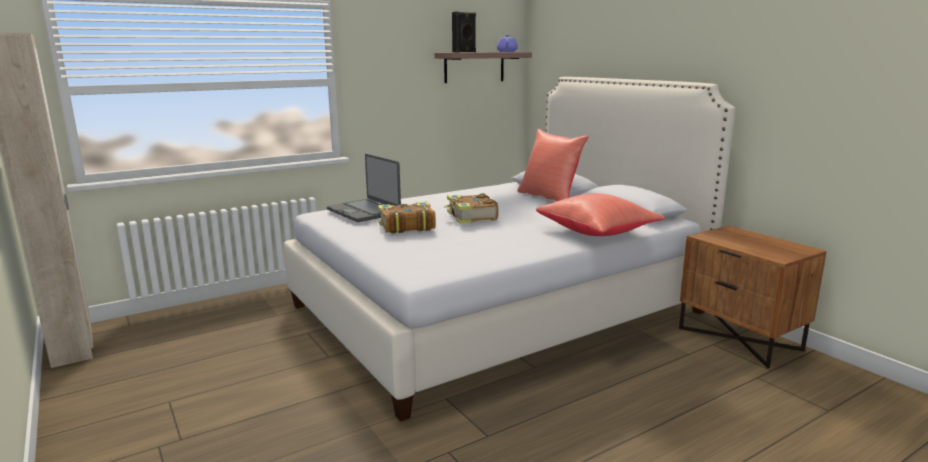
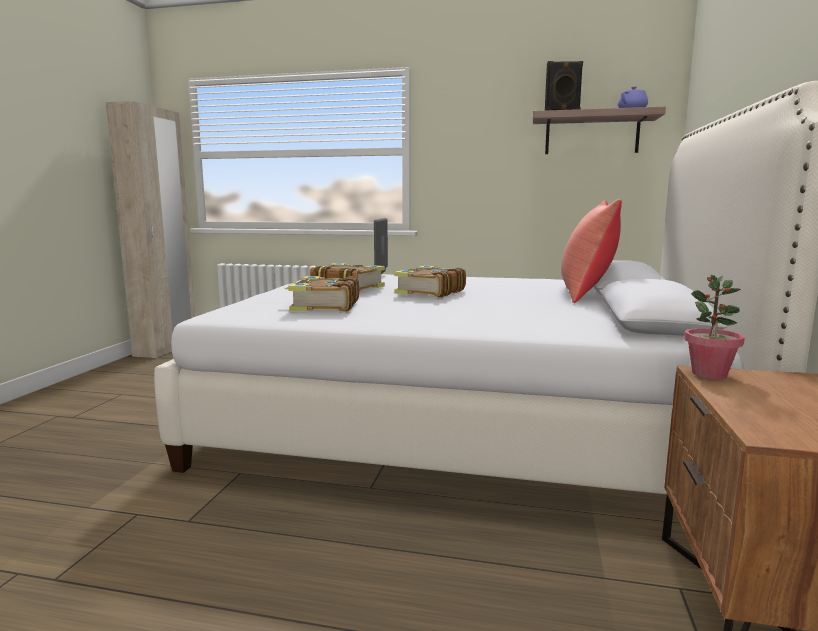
camera: 45 degrees right, 5 degrees down
red pillow [536,193,665,236] -> none
none -> book [285,276,359,312]
none -> potted plant [684,275,745,379]

